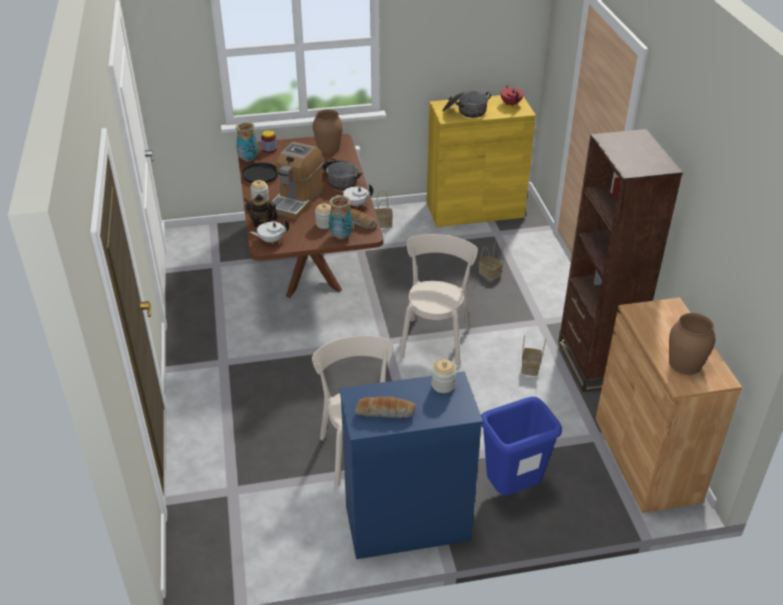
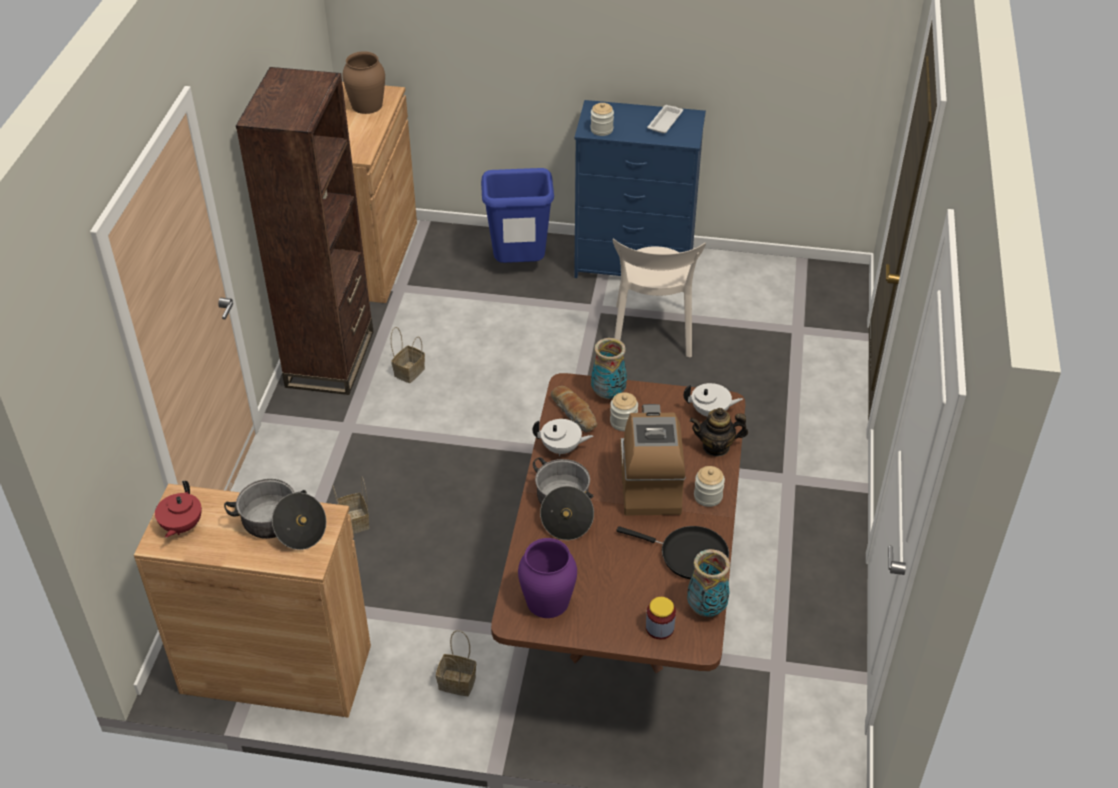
camera: 160 degrees left, 5 degrees up
teapot [244,194,278,228] -> teapot turned 135 degrees clockwise [690,408,748,456]
coffee machine [268,142,324,220] -> coffee machine turned 45 degrees counterclockwise [620,404,685,515]
brown vase [313,109,343,153] -> purple vase [518,538,577,618]
bread [355,396,416,418] -> white tray [647,105,683,133]
beige chair [399,234,478,366] -> none
yellow cabinet [426,95,536,227] -> brown cabinet [134,484,371,718]

